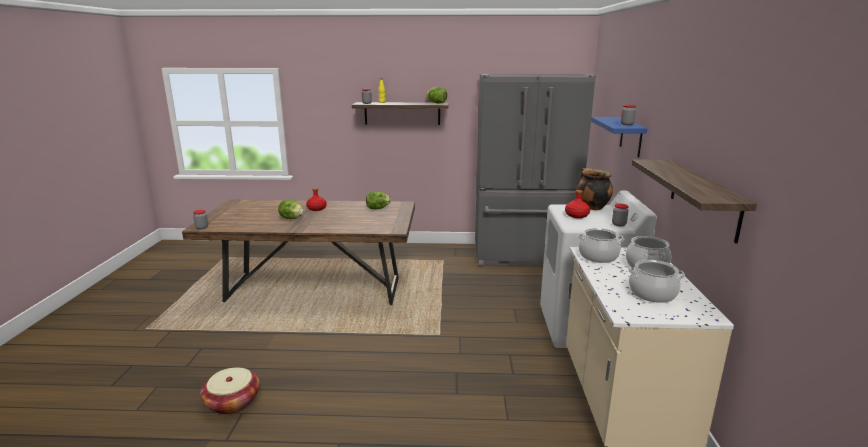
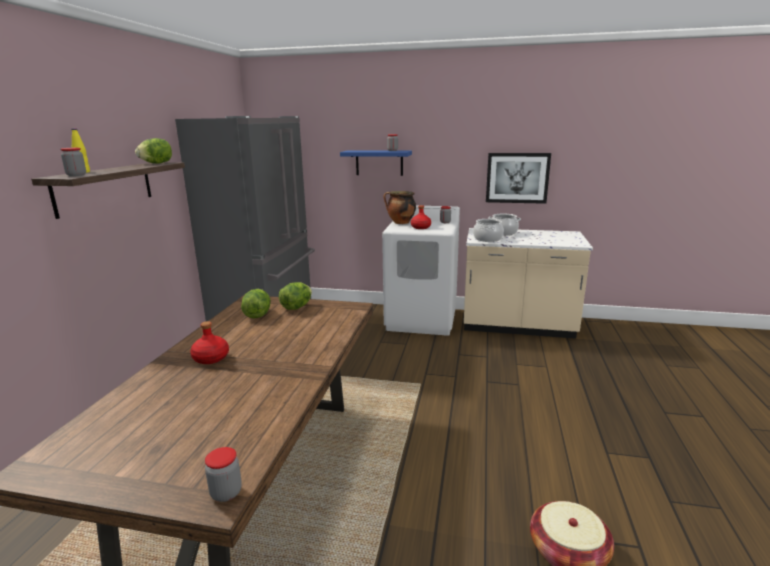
camera: 80 degrees left, 0 degrees up
lettuce [278,200,304,219] -> lettuce moved to [279,282,312,310]
cooking pot [628,260,685,303] -> none
shelf [632,160,757,244] -> picture [486,153,551,204]

